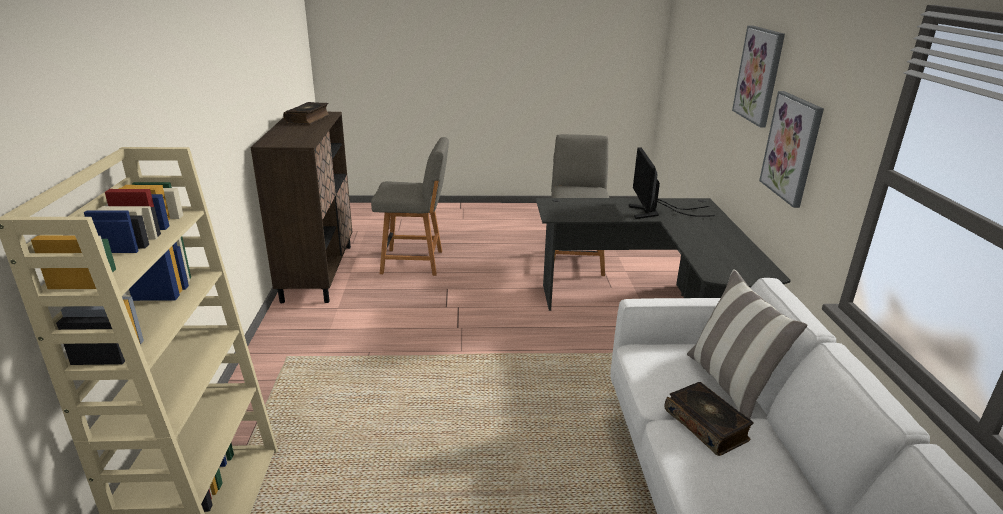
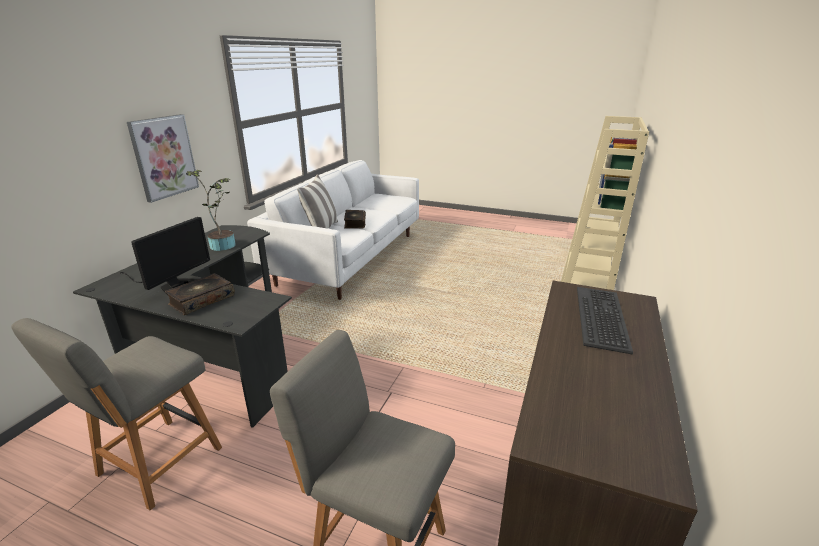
camera: 155 degrees left, 0 degrees up
book [283,102,330,125] -> book moved to [165,273,235,315]
picture [732,25,785,127] -> none
none -> potted plant [186,170,236,251]
none -> keyboard [577,287,633,355]

